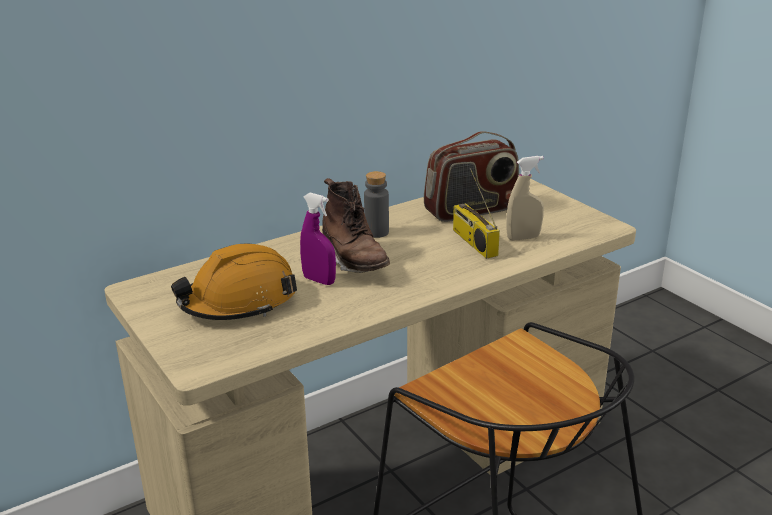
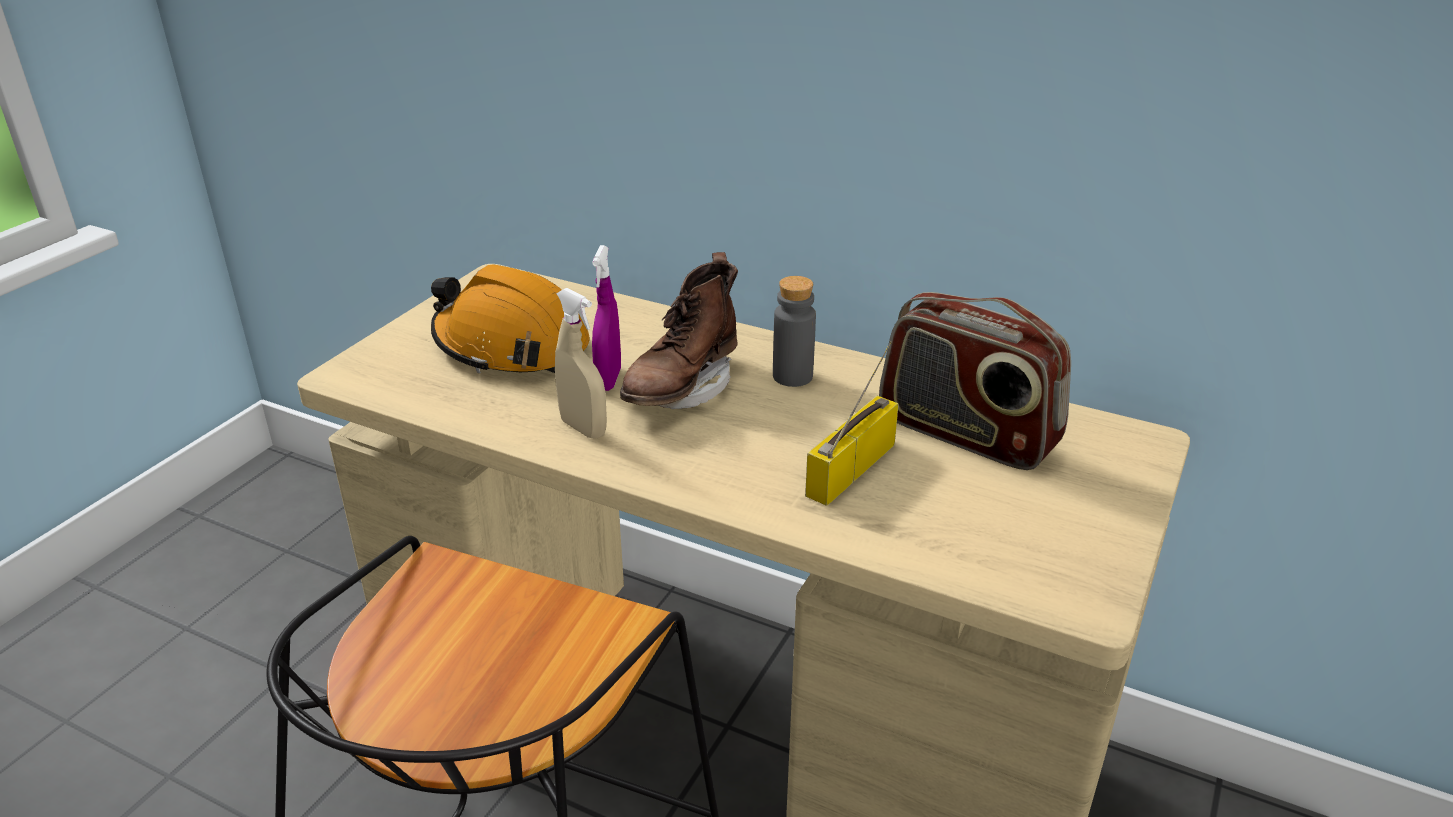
camera: 60 degrees right, 5 degrees up
beige spray bottle [506,156,544,241] -> beige spray bottle moved to [555,288,607,439]

